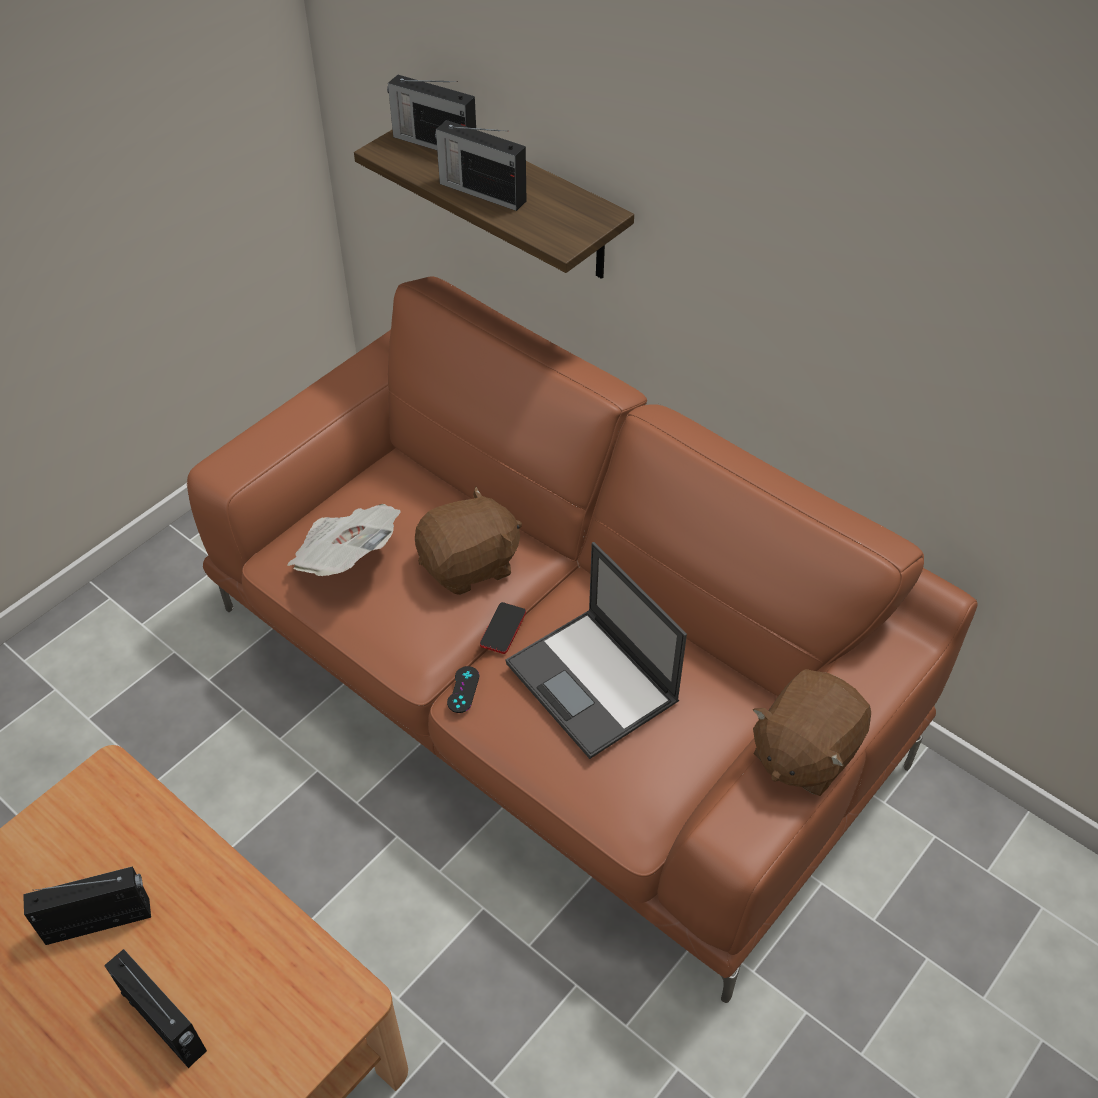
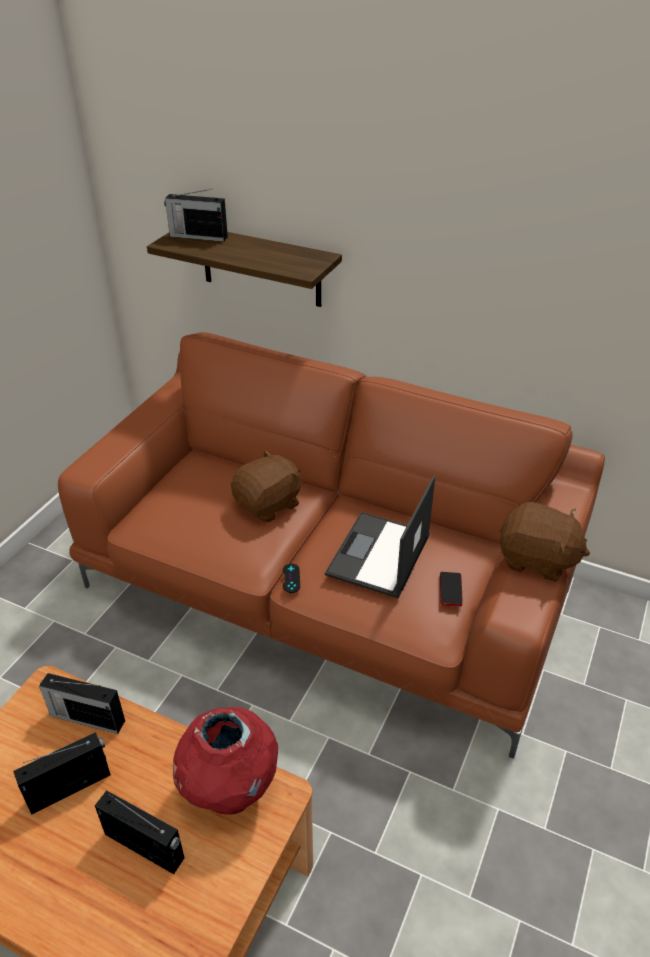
camera: 15 degrees left, 10 degrees down
newspaper [287,504,401,576] -> none
radio [435,120,526,211] -> radio moved to [39,673,125,734]
phone [480,602,526,654] -> phone moved to [440,572,463,606]
laptop [506,542,687,759] -> laptop turned 75 degrees clockwise [325,475,435,599]
brown plush toy [753,669,871,796] -> brown plush toy turned 90 degrees counterclockwise [499,502,590,582]
none -> red vase [173,707,278,815]

